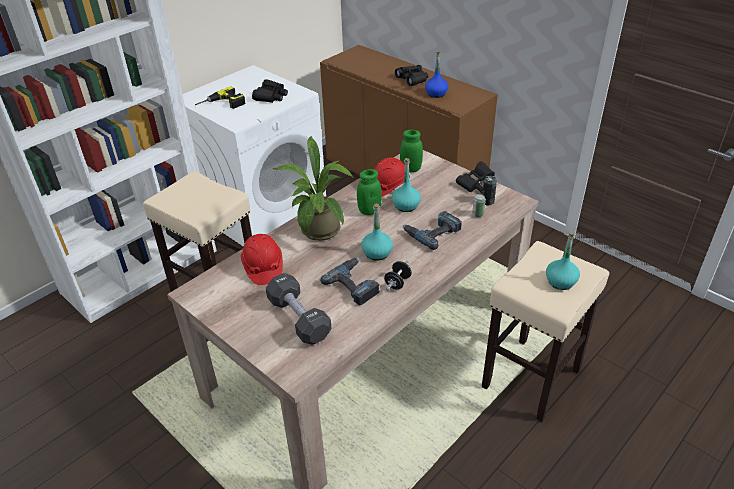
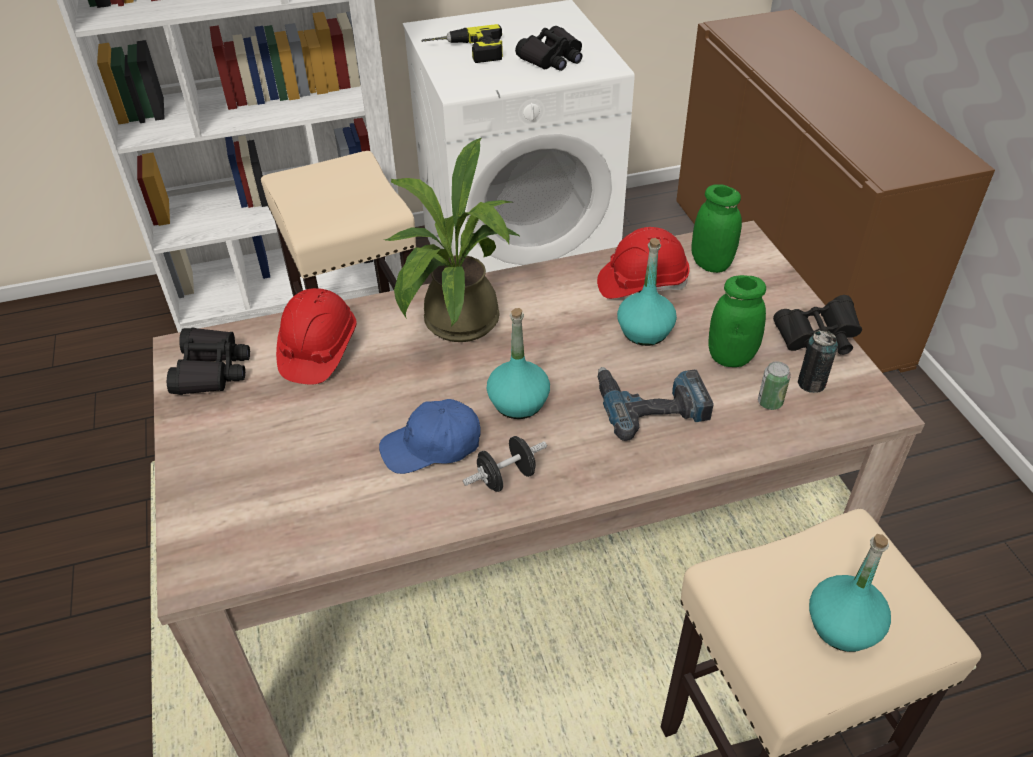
camera: 30 degrees right, 5 degrees up
black dumbbell [266,273,332,345] -> none
power drill [320,257,379,306] -> blue cap [379,399,481,474]
green jar [357,169,382,215] -> green jar moved to [709,275,766,367]
black binoculars [395,65,428,86] -> black binoculars moved to [167,328,250,395]
blue bottle [425,51,448,98] -> none

